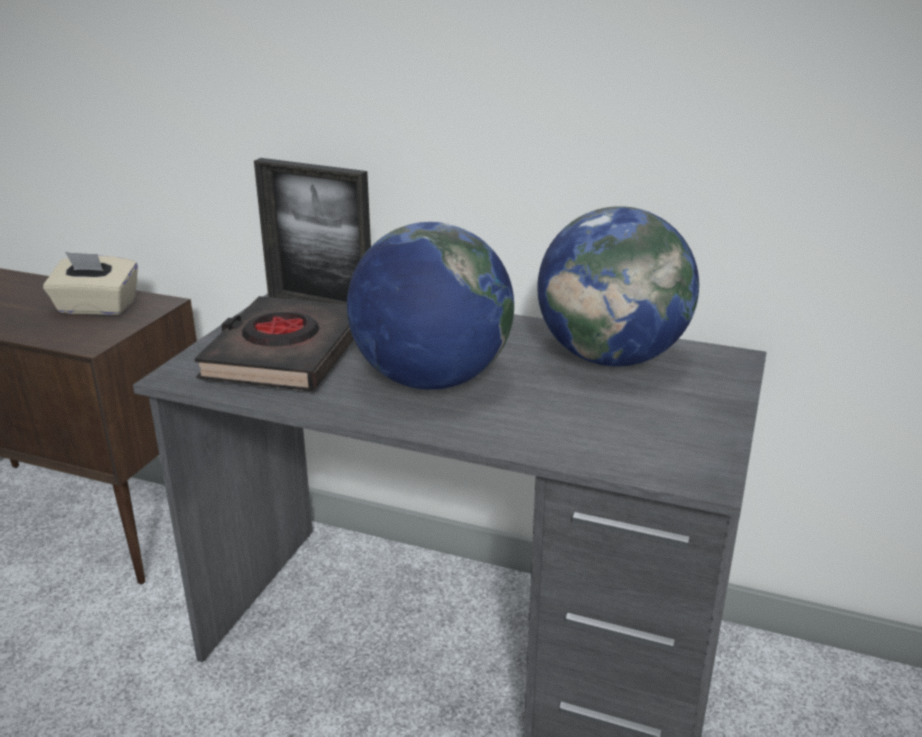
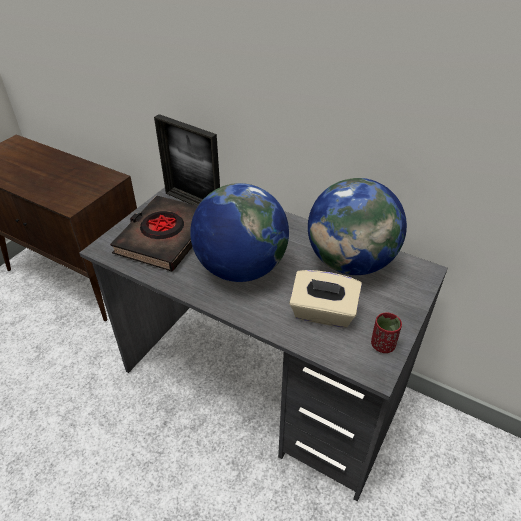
camera: 10 degrees right, 15 degrees up
beige tissue box [43,252,138,315] -> beige tissue box moved to [289,270,362,328]
none -> red cup [371,312,402,353]

